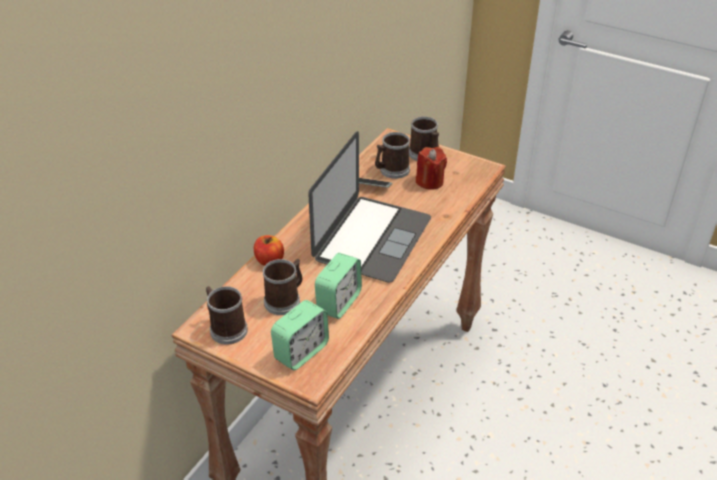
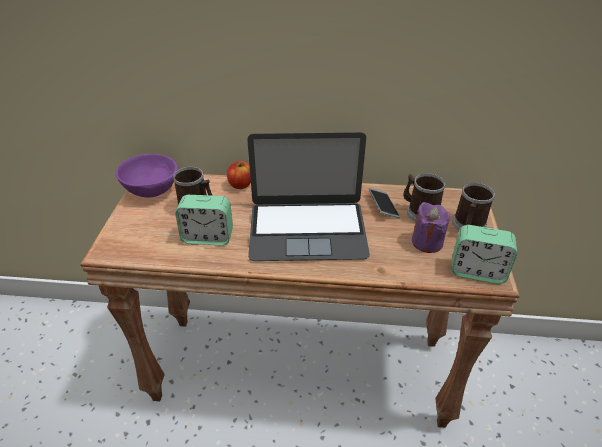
camera: 65 degrees right, 0 degrees up
mug [206,286,248,345] -> purple bowl [116,154,178,198]
alarm clock [271,300,329,370] -> alarm clock moved to [452,225,517,284]
red candle [416,147,447,190] -> purple candle [412,202,450,253]

